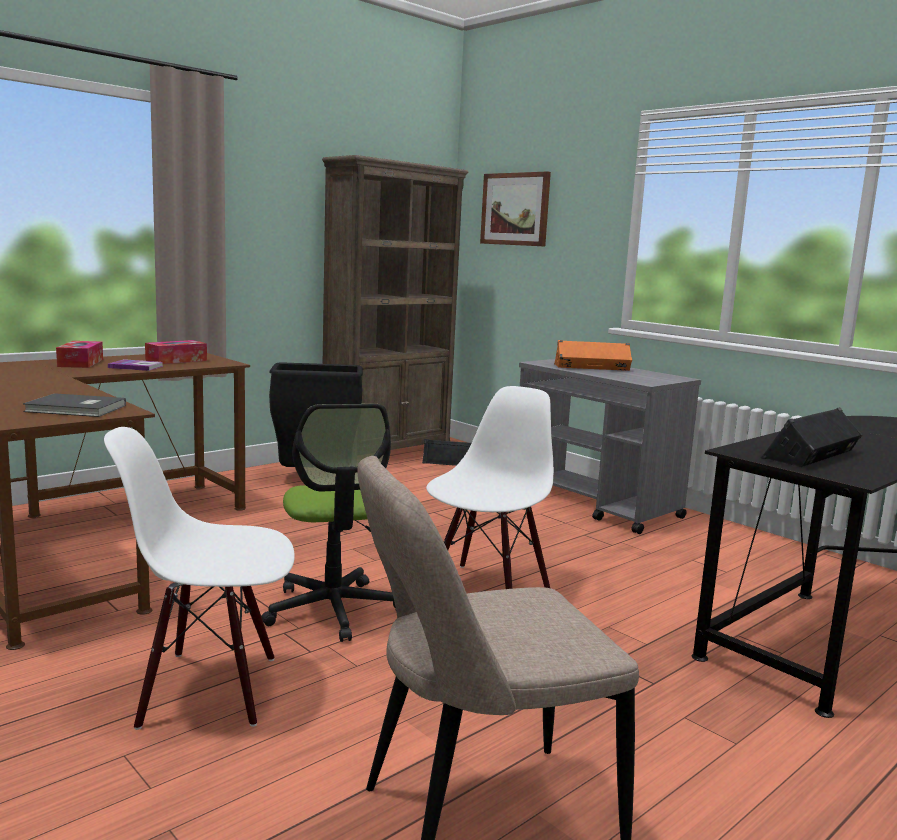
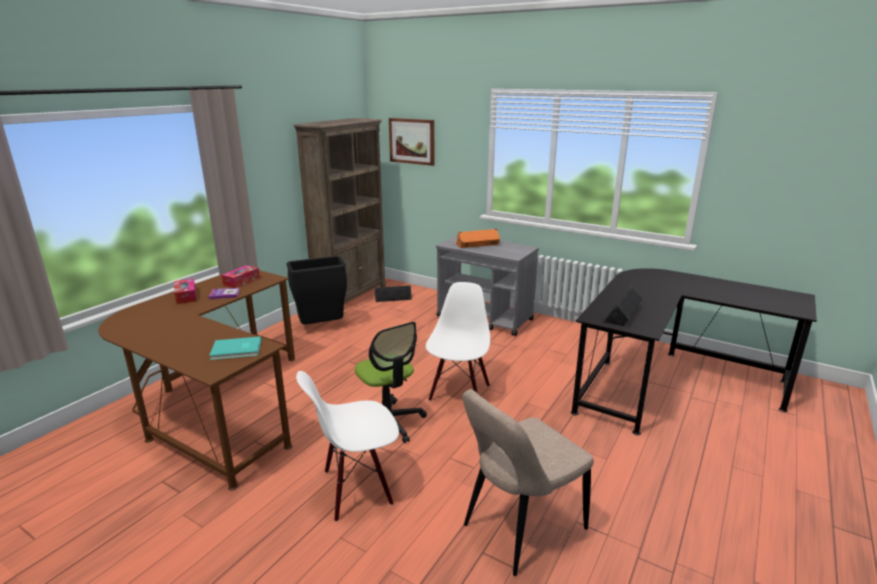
camera: 15 degrees left, 10 degrees up
grey book [23,393,126,417] -> turquoise book [209,336,262,360]

